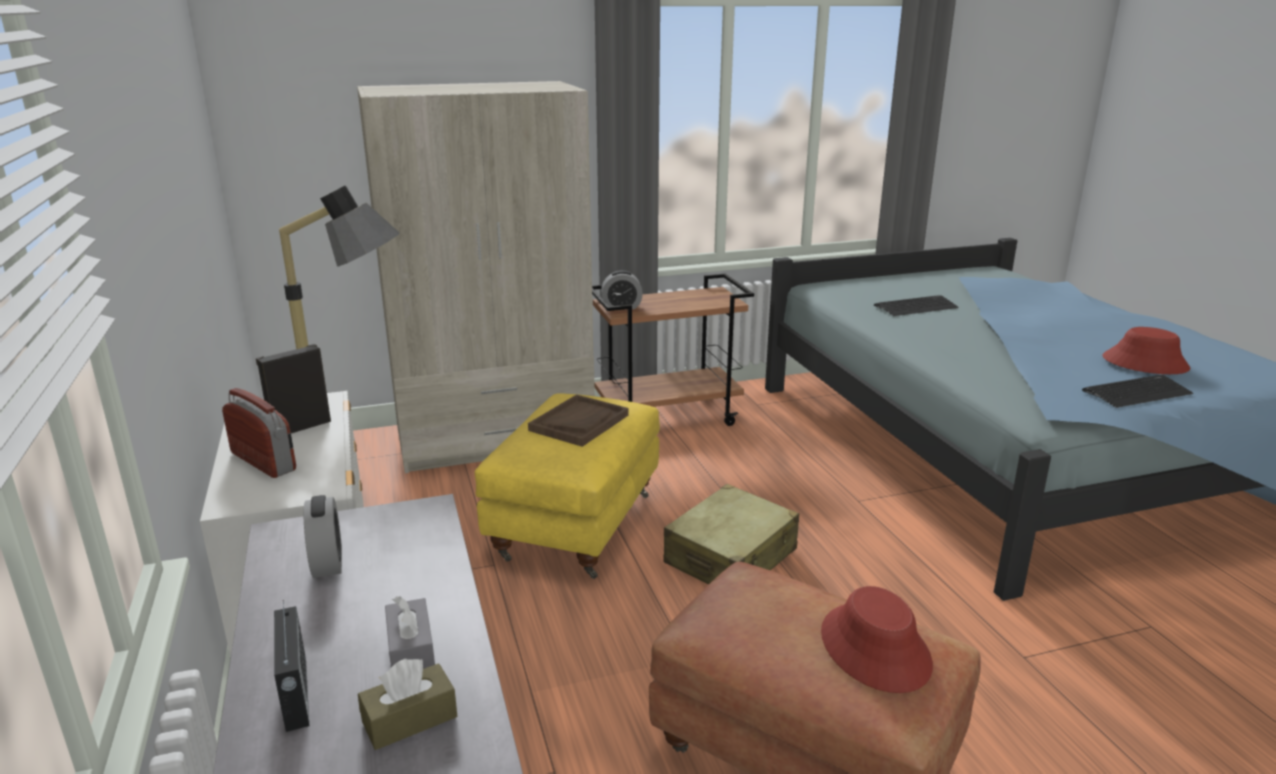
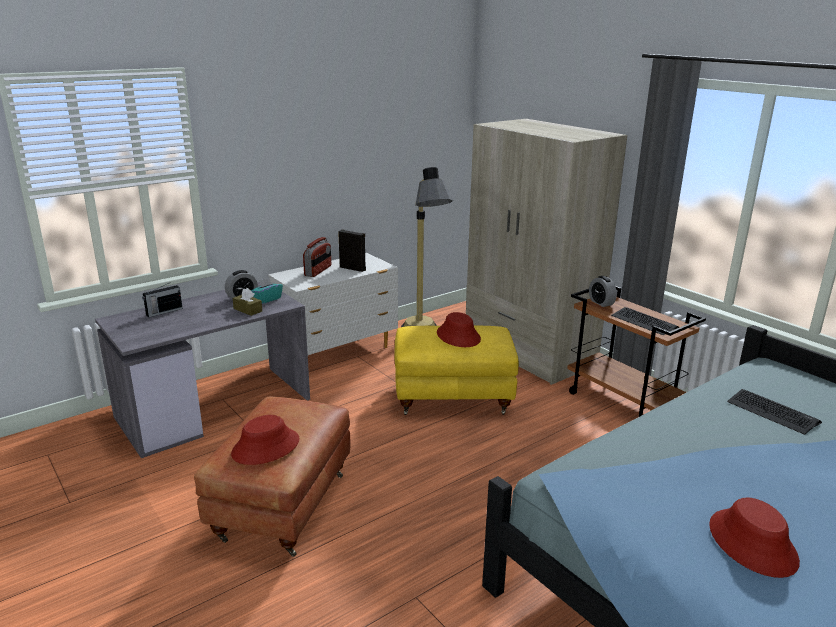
camera: 70 degrees right, 0 degrees up
brown tissue box [358,659,457,750] -> brown tissue box moved to [233,288,262,316]
grey tissue box [385,596,435,669] -> none
brown tray [528,395,629,447] -> red hat [437,312,481,347]
beige suitcase [663,484,799,585] -> none
keyboard [1082,375,1193,408] -> keyboard moved to [611,307,679,335]
none -> turquoise tissue box [251,277,283,304]

